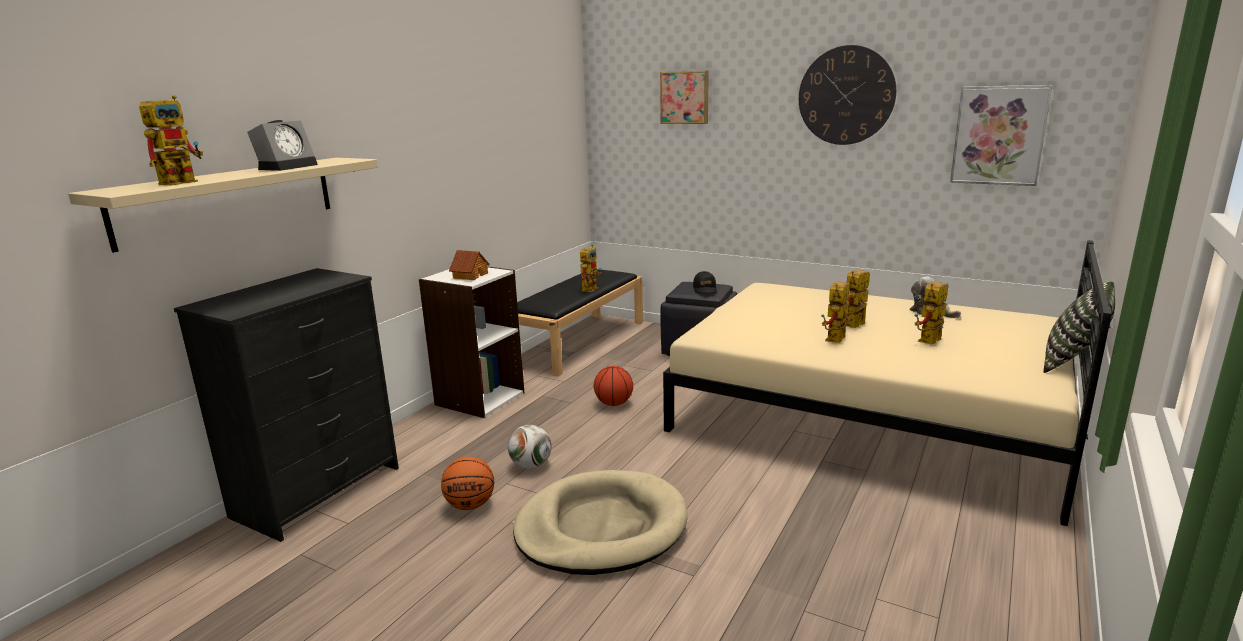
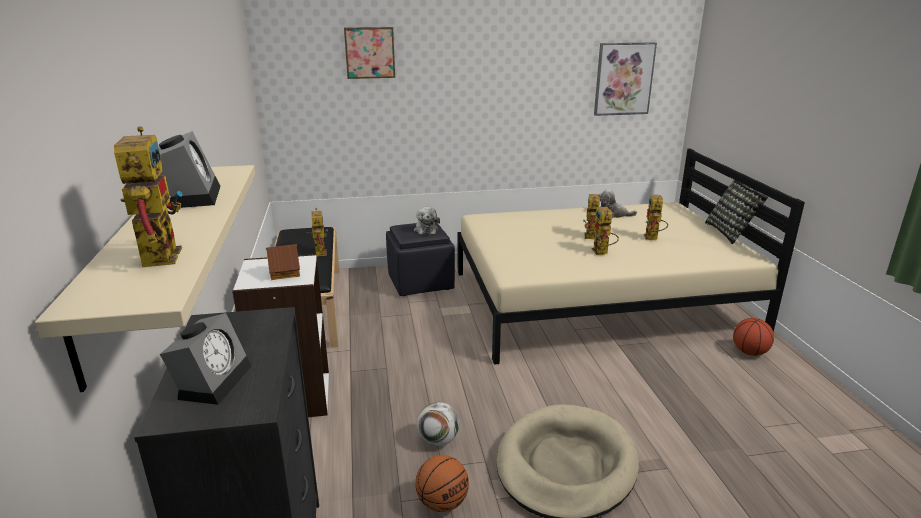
camera: 40 degrees left, 5 degrees up
basketball [594,366,633,406] -> basketball moved to [733,318,774,356]
black cap [693,271,717,293] -> plush toy [414,207,440,235]
wall clock [799,45,896,145] -> none
none -> alarm clock [160,313,251,405]

